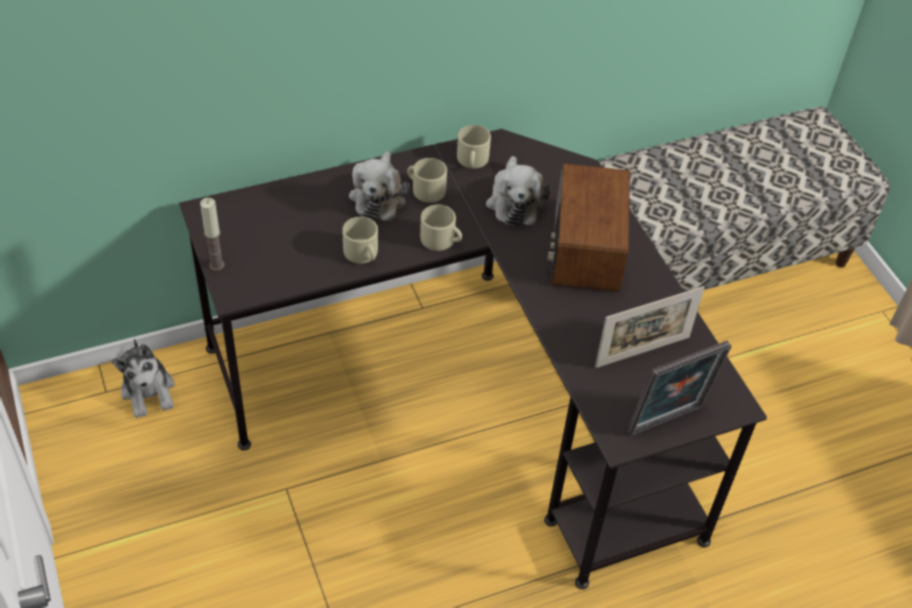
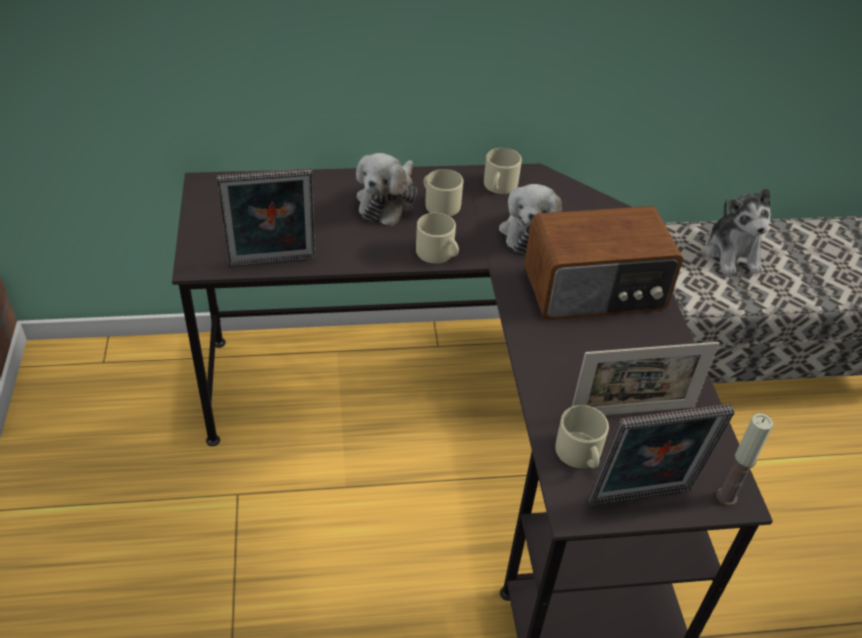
camera: 15 degrees right, 5 degrees down
plush toy [111,338,175,418] -> plush toy moved to [705,188,770,275]
candle [200,198,225,271] -> candle moved to [716,413,773,506]
beige mug [342,217,378,264] -> beige mug moved to [555,405,609,468]
radio [548,164,630,292] -> radio turned 120 degrees counterclockwise [524,206,683,320]
none -> picture frame [217,168,315,267]

